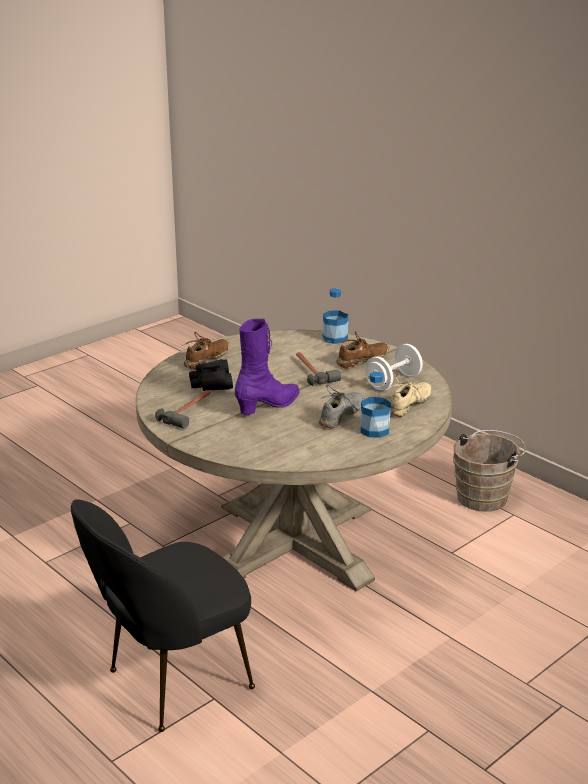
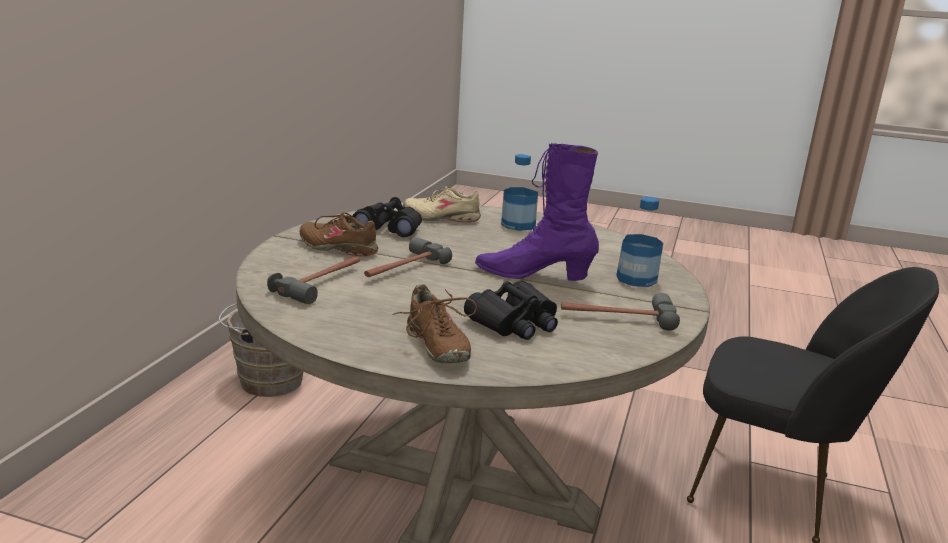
camera: 120 degrees left, 5 degrees down
brown shoe [182,332,229,370] -> brown shoe turned 120 degrees counterclockwise [393,284,477,364]
grey shoe [316,385,363,429] -> none
bottle [322,288,348,344] -> bottle moved to [616,197,663,287]
white dumbbell [365,344,423,391] -> black binoculars [353,197,422,237]
none -> hammer [267,256,360,304]

